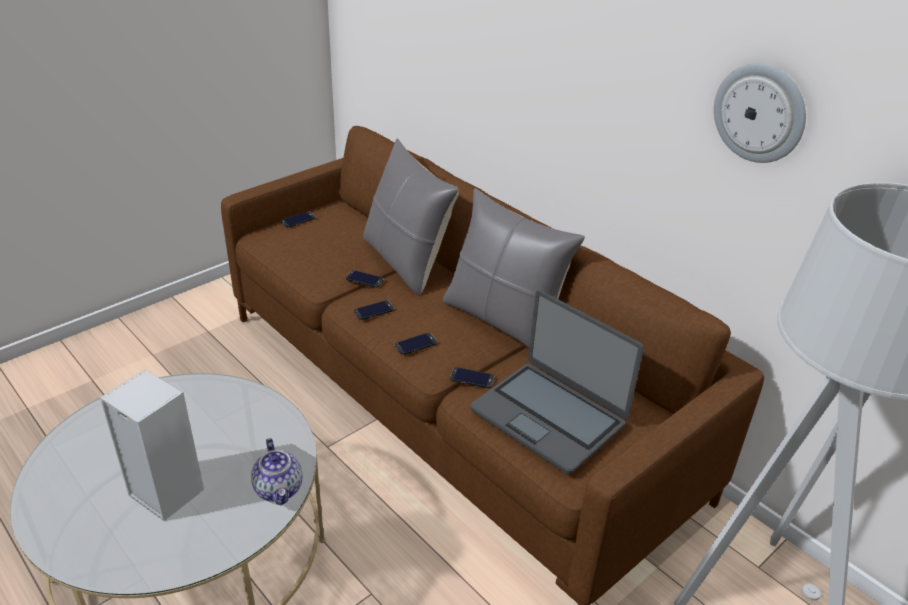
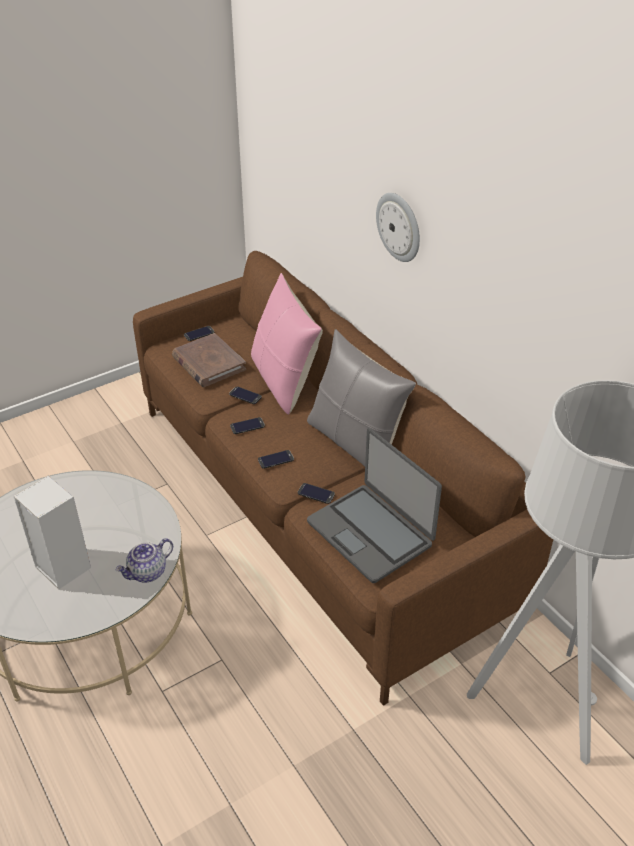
camera: 10 degrees right, 5 degrees up
teapot [251,438,303,505] -> teapot turned 60 degrees clockwise [115,538,173,583]
grey pillow [364,138,459,296] -> pink pillow [251,273,323,415]
wall clock [714,64,806,163] -> wall clock moved to [376,193,420,262]
none -> brown book [172,333,246,387]

